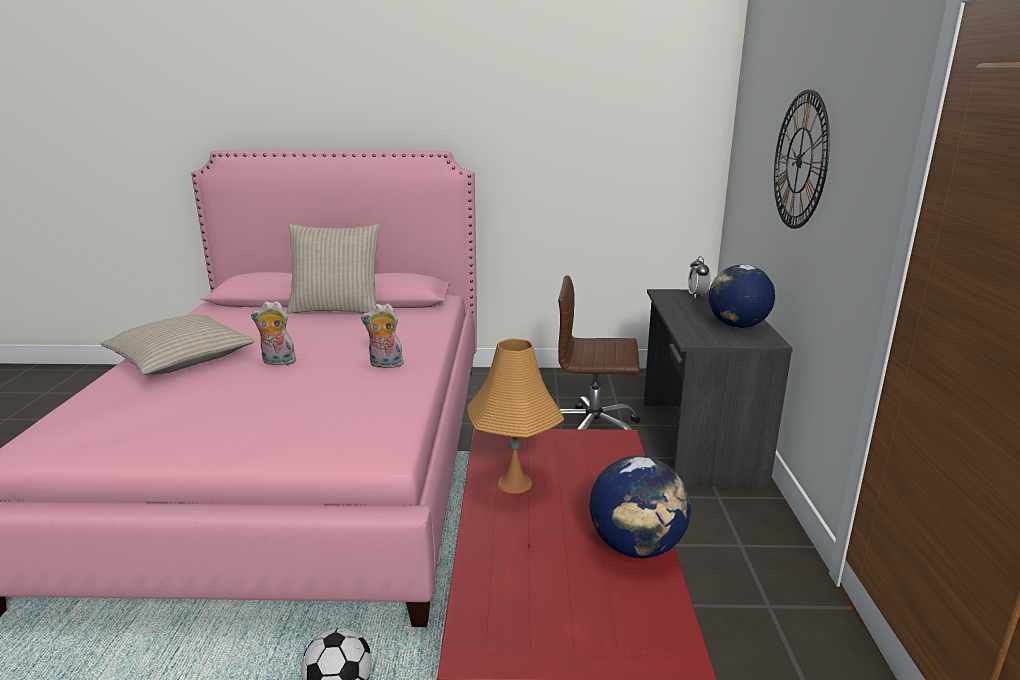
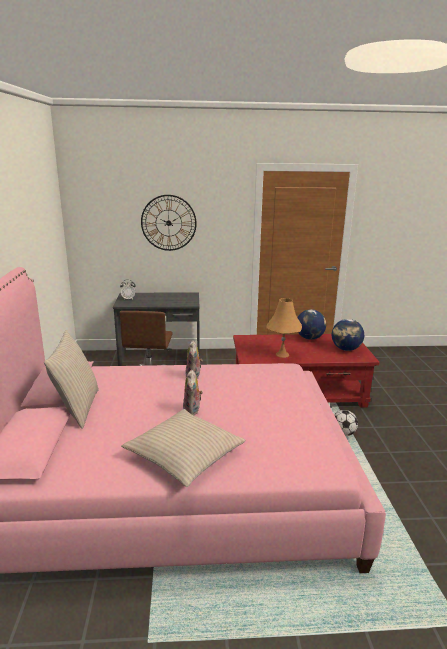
camera: 95 degrees left, 0 degrees up
globe [709,265,775,328] -> globe moved to [332,319,364,351]

